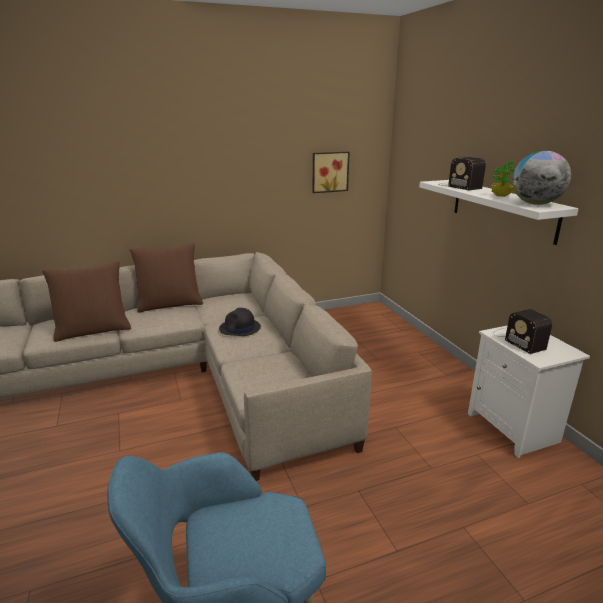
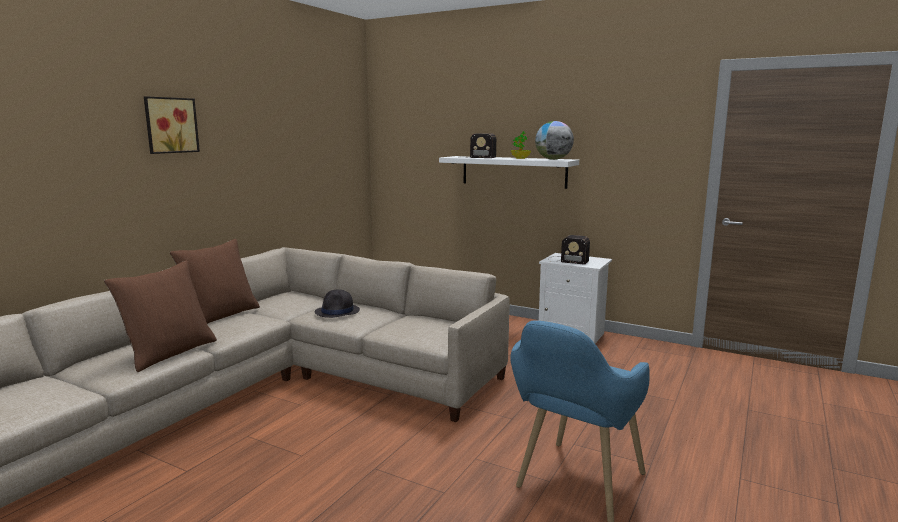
camera: 40 degrees left, 10 degrees down
picture [312,152,350,193] -> picture moved to [144,96,200,154]

